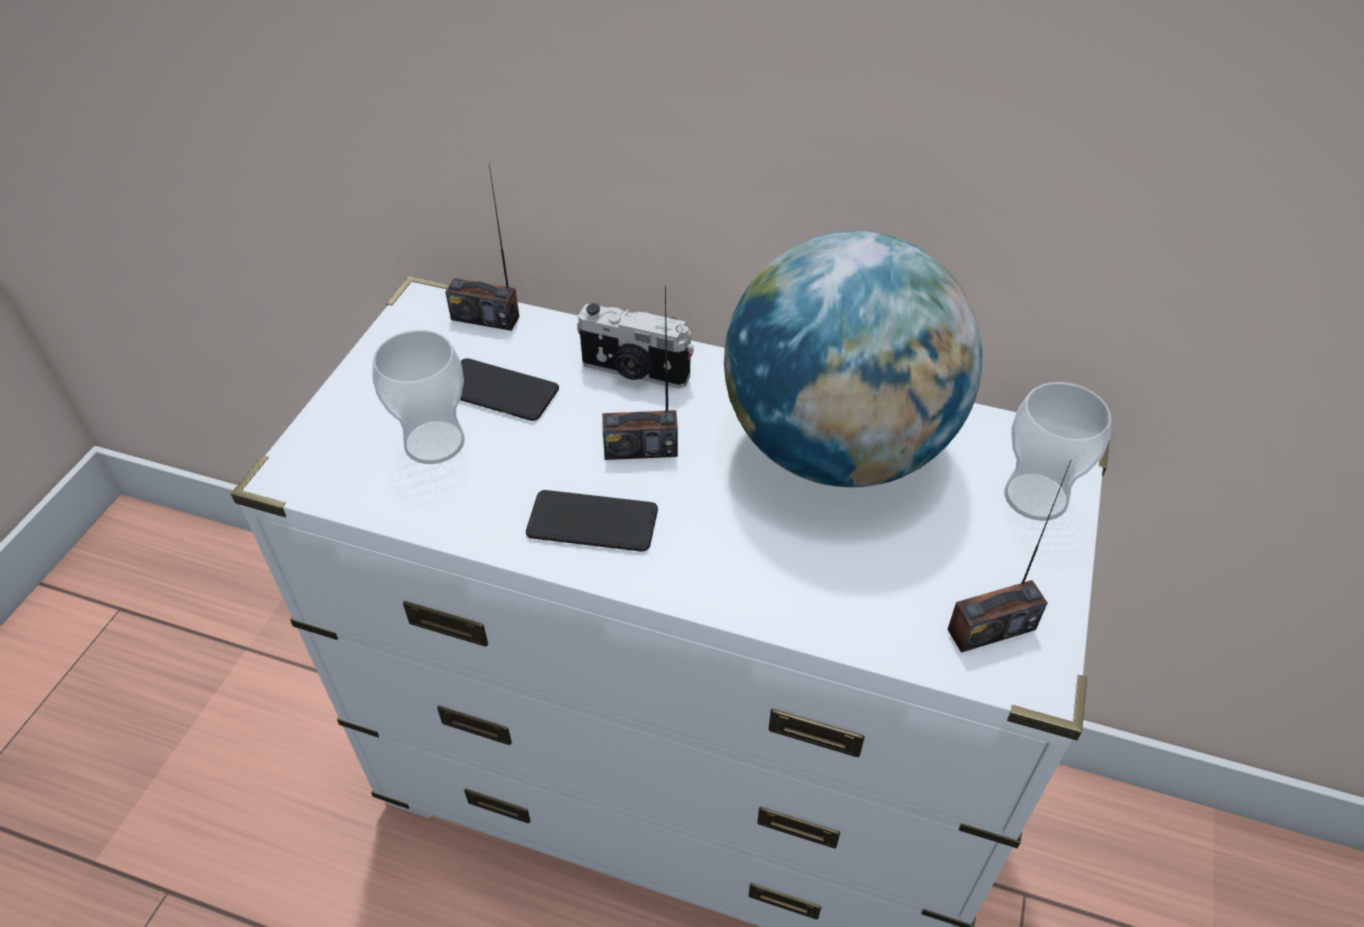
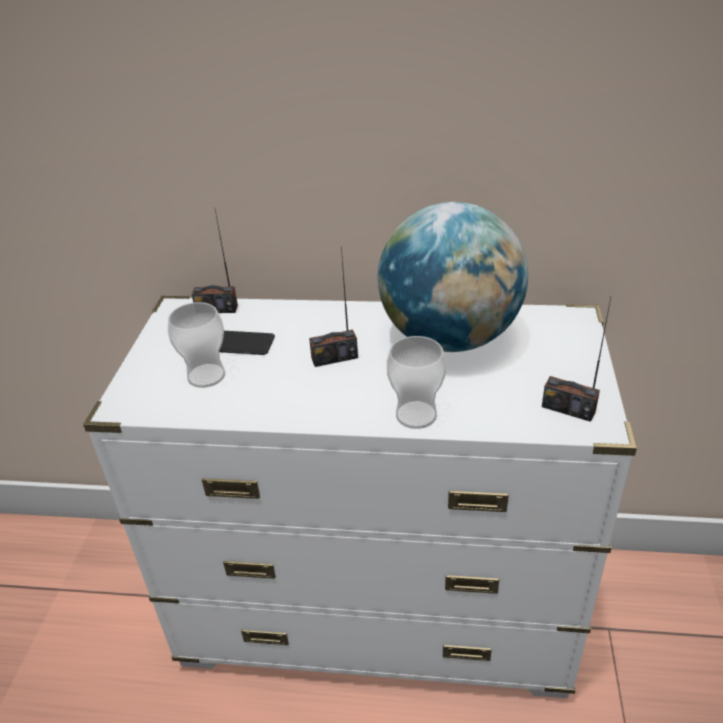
camera: 10 degrees left, 10 degrees down
phone [526,490,658,552] -> none
camera [577,303,694,389] -> none
radio [947,459,1072,653] -> radio turned 60 degrees clockwise [542,297,611,422]
cup [1004,382,1111,521] -> cup moved to [387,336,446,429]

